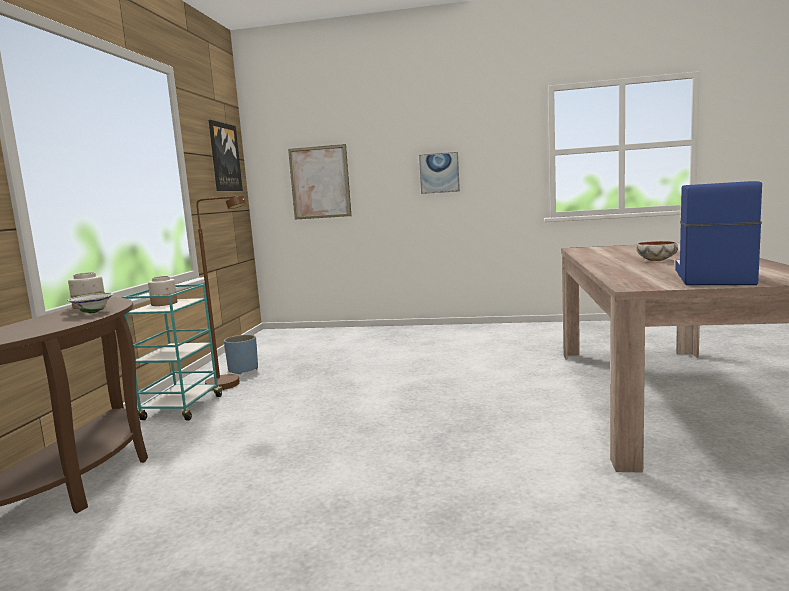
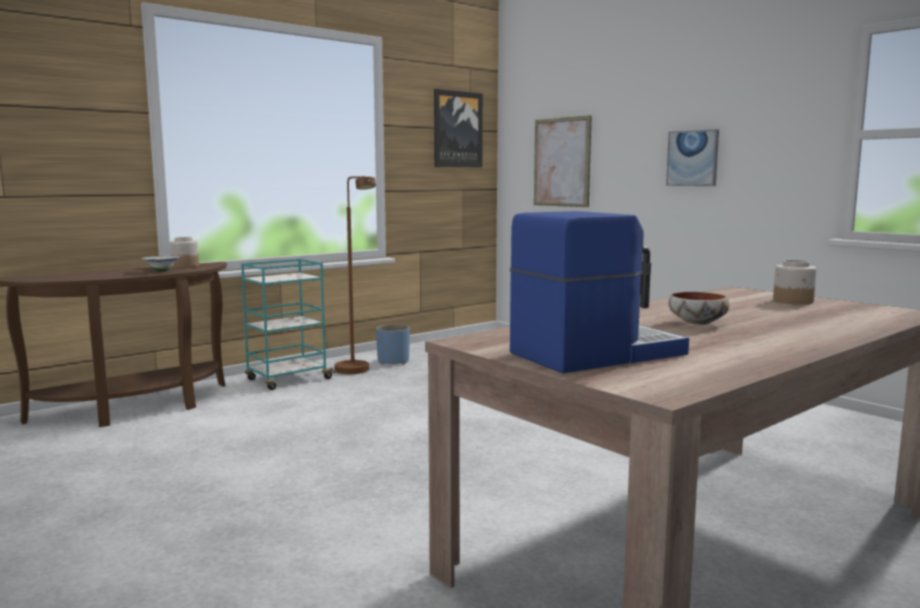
camera: 40 degrees right, 0 degrees up
jar [148,276,178,306] -> jar moved to [773,260,816,305]

